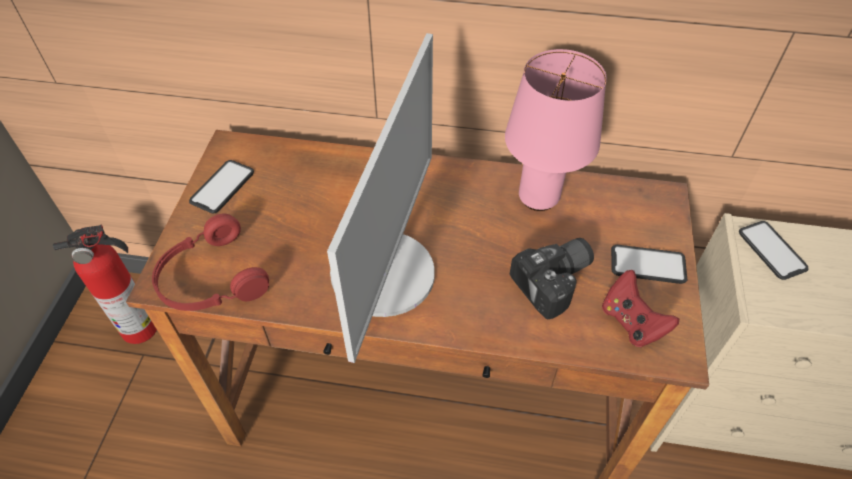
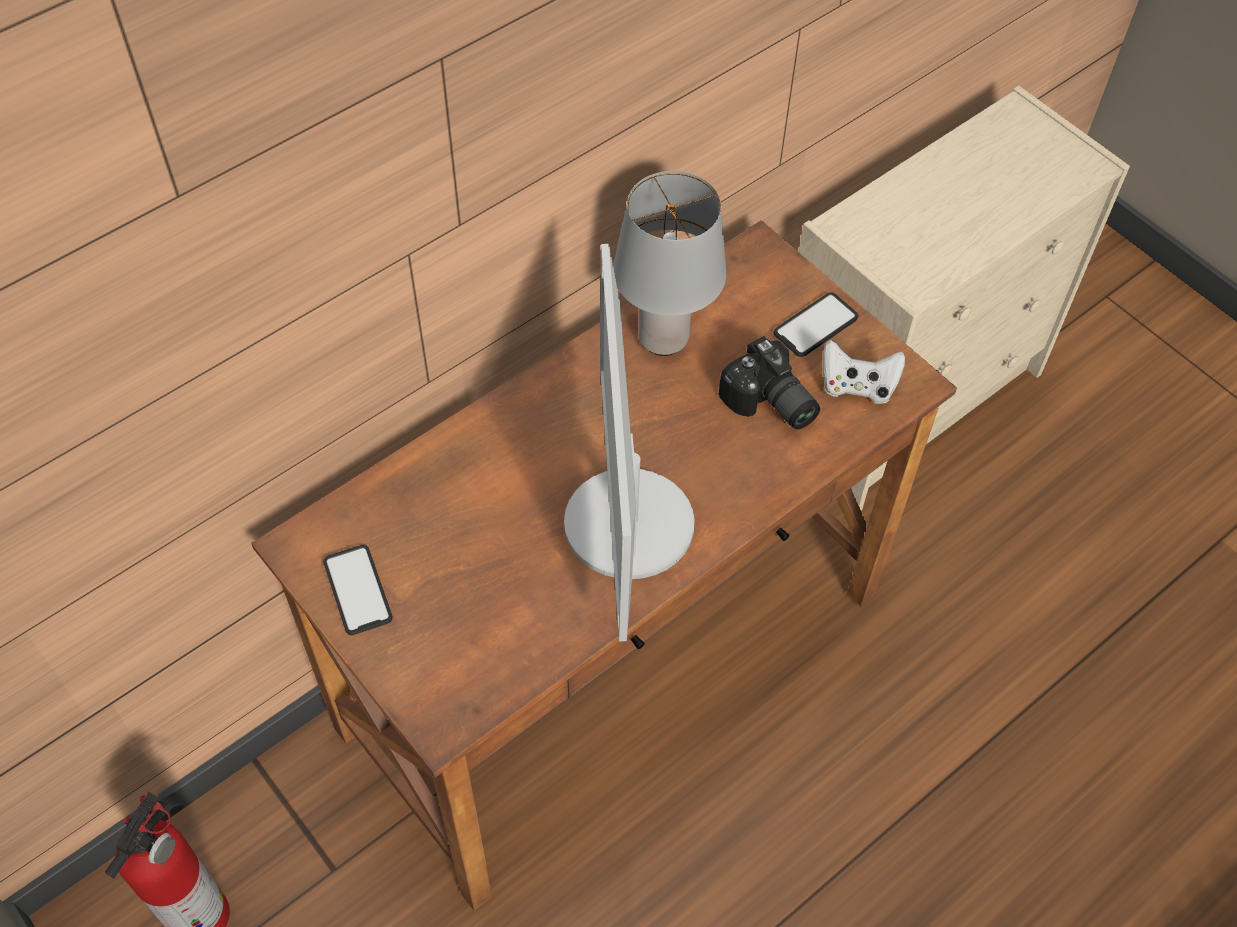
camera: 50 degrees left, 5 degrees up
red headphones [152,213,269,311] -> none
monitor [327,33,435,363] -> monitor turned 150 degrees counterclockwise [564,244,695,642]
pink table lamp [505,49,607,211] -> grey table lamp [613,171,726,356]
camera [510,238,594,319] -> camera turned 135 degrees clockwise [719,336,820,430]
red game controller [602,270,679,348] -> white game controller [823,340,905,404]
phone [739,221,809,280] -> none

